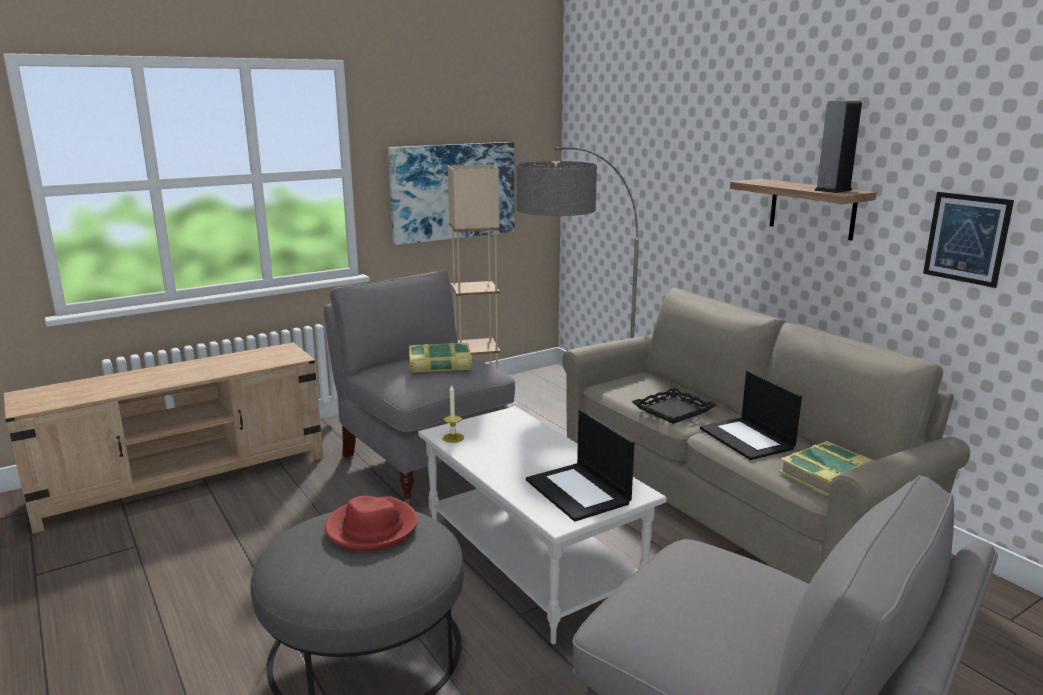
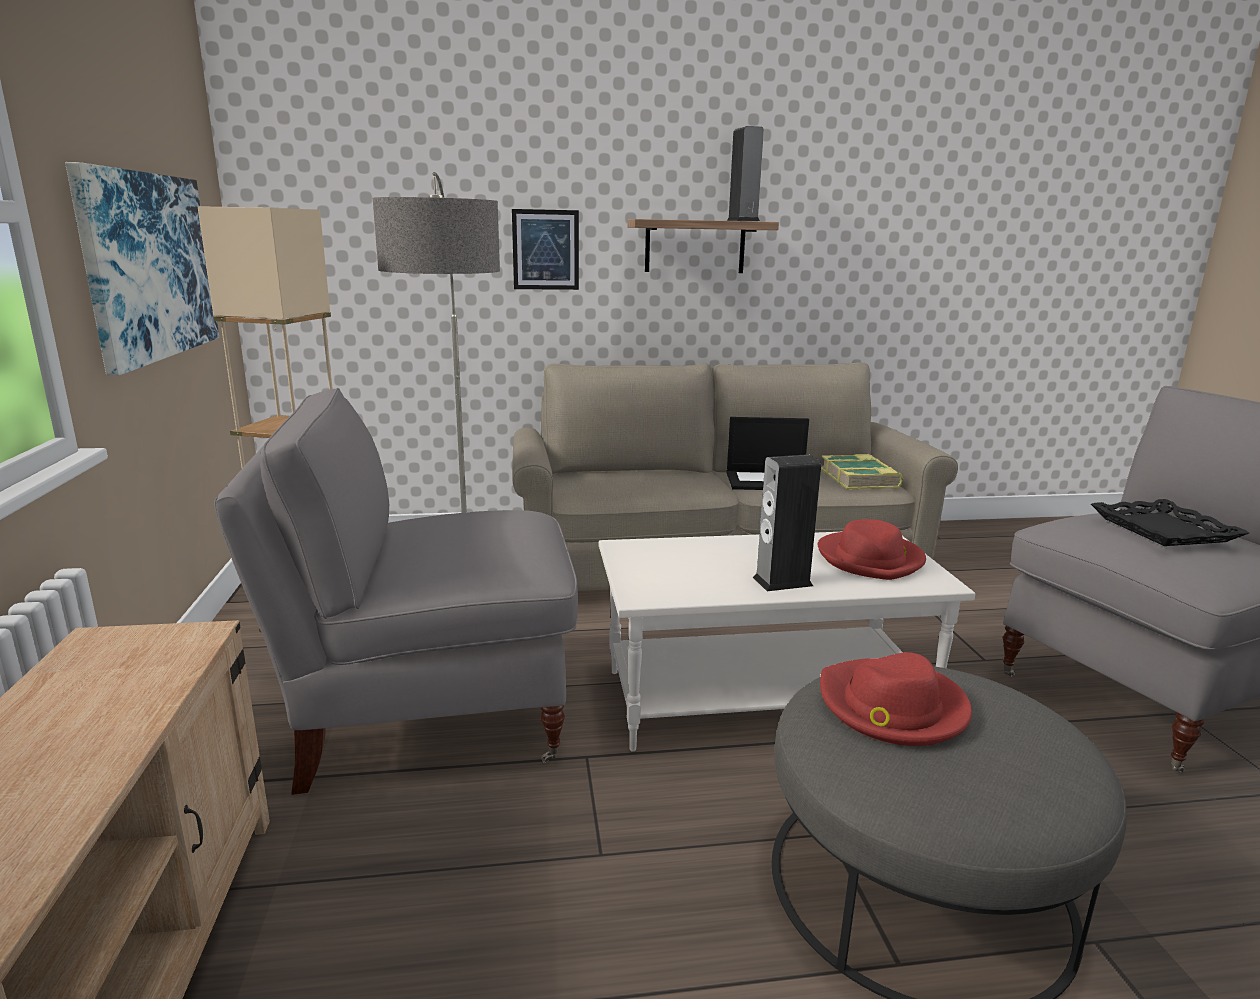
camera: 65 degrees left, 0 degrees up
book [409,342,472,373] -> none
candle [443,385,464,443] -> none
laptop [526,409,635,522] -> red hat [818,519,926,580]
black tray [631,388,716,424] -> black tray moved to [1091,499,1249,546]
picture [923,192,1014,288] -> picture moved to [512,209,579,290]
none -> speaker [753,454,821,591]

